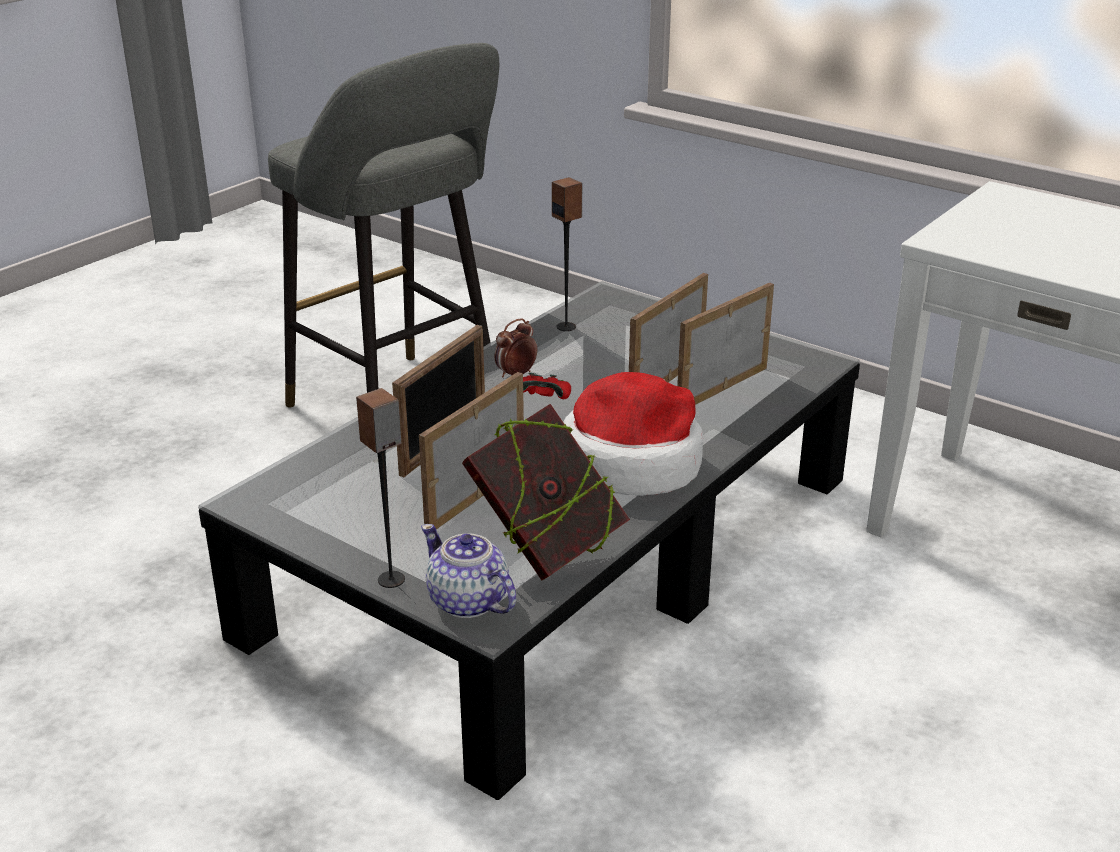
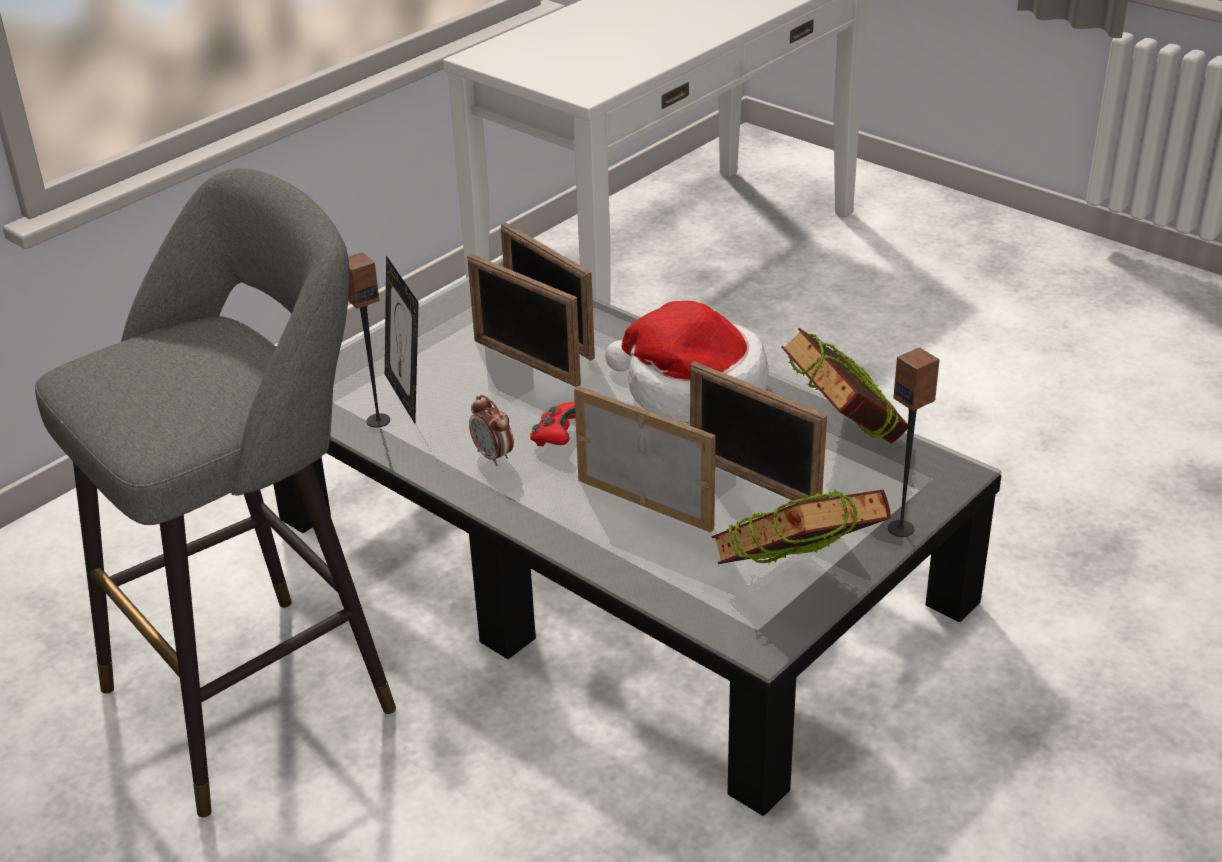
camera: 85 degrees left, 5 degrees up
teapot [421,524,516,618] -> none
none -> picture frame [385,255,419,424]
none -> book [711,490,891,564]

